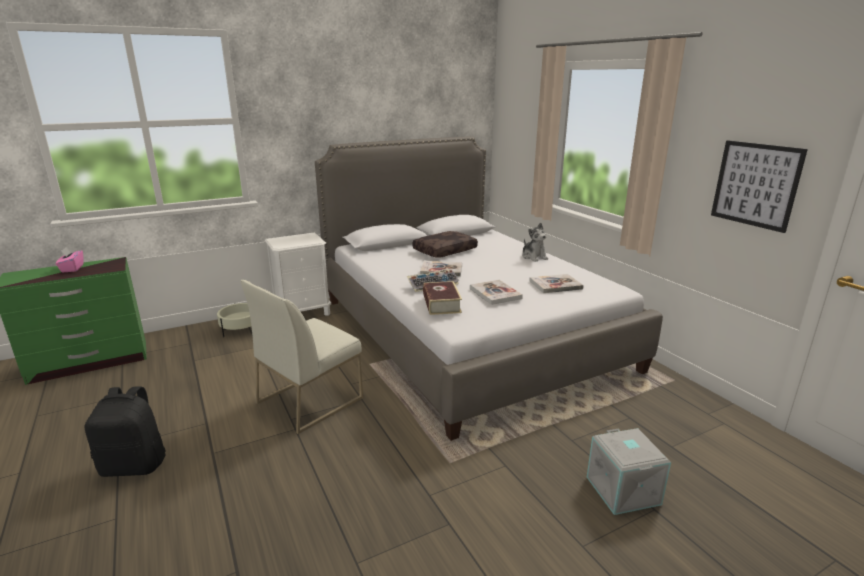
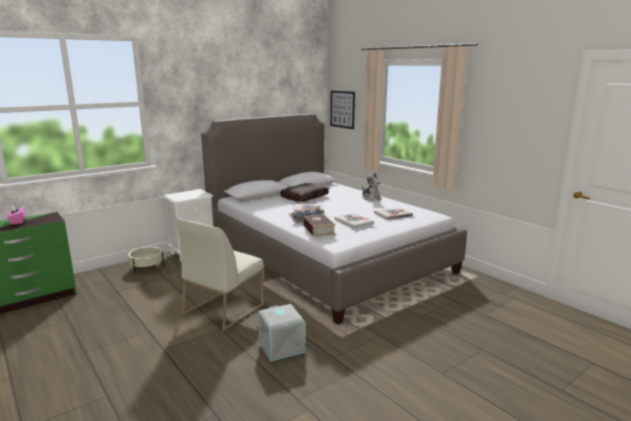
camera: 10 degrees left, 5 degrees down
black backpack [85,386,166,477] -> none
grey storage box [587,428,671,515] -> grey storage box moved to [258,304,305,362]
picture [711,140,808,233] -> picture moved to [330,90,355,129]

